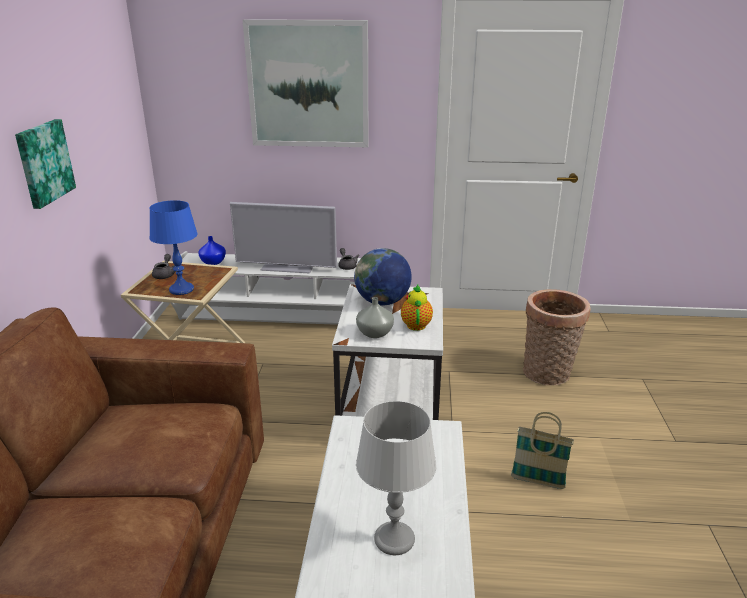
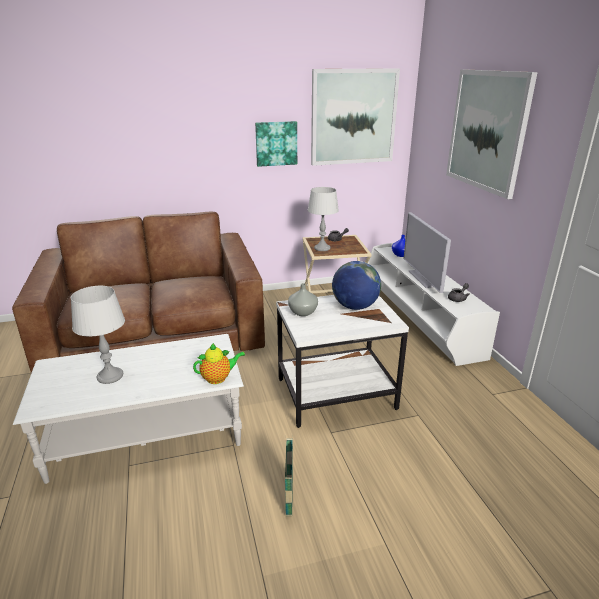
camera: 70 degrees right, 0 degrees up
blue table lamp [149,200,198,295] -> grey table lamp [308,187,339,251]
teapot [401,285,433,331] -> teapot moved to [193,343,245,384]
basket [523,289,591,385] -> none
none -> picture [311,68,400,166]

